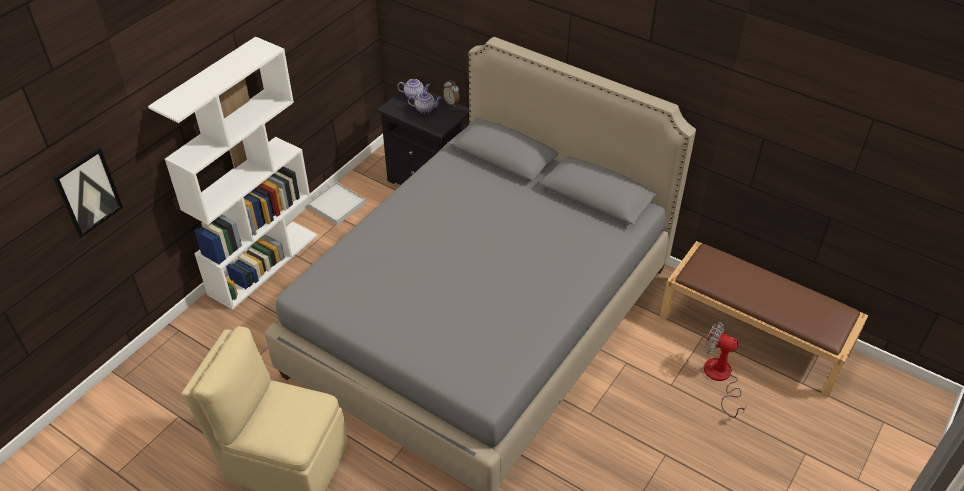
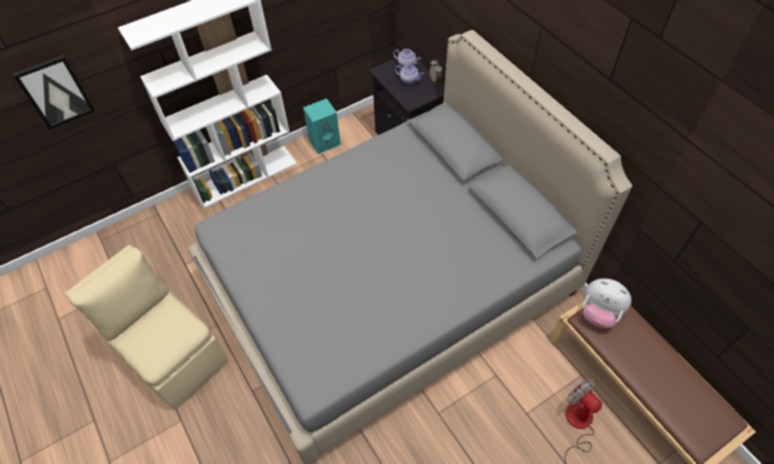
camera: 25 degrees right, 10 degrees up
white tray [307,182,366,225] -> turquoise speaker [303,98,341,154]
none -> plush toy [583,279,631,328]

